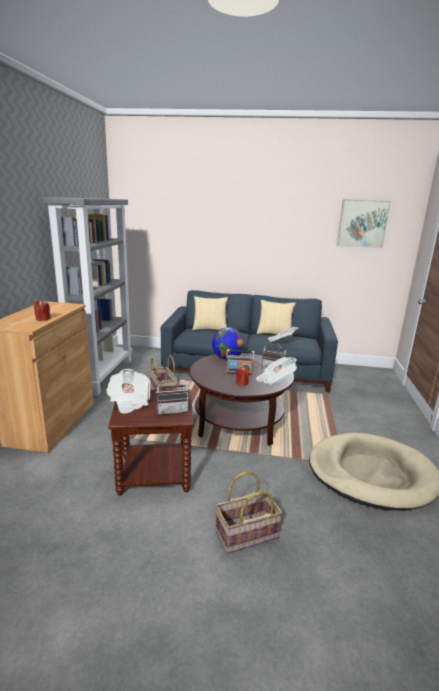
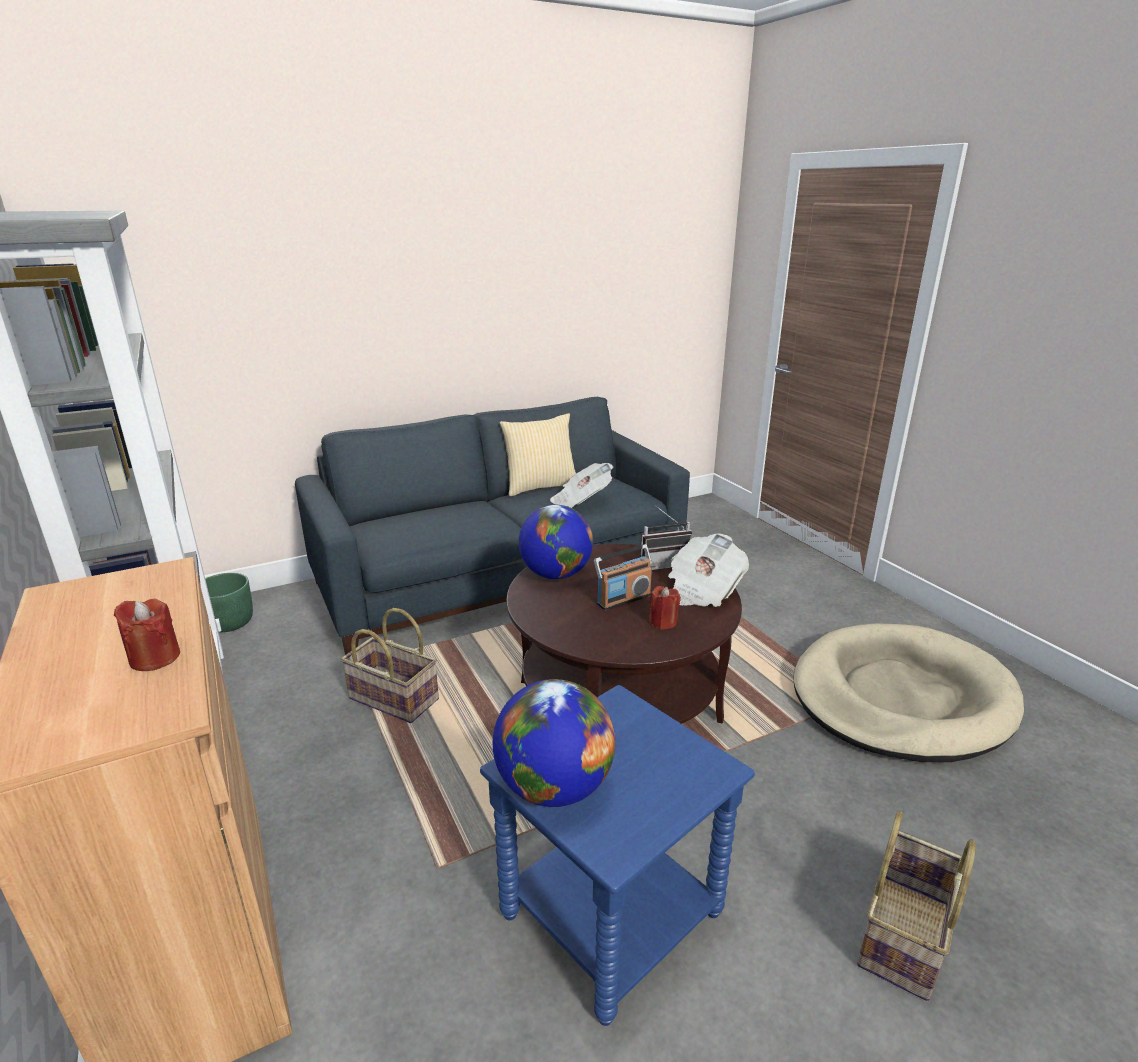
camera: 35 degrees left, 5 degrees up
newspaper [106,369,151,414] -> globe [493,679,615,807]
brown side table [108,389,194,496] -> blue side table [480,685,755,1026]
radio [156,375,189,415] -> none
pillow [192,296,228,330] -> none
picture [337,199,391,248] -> none
none -> green planter [205,573,253,632]

